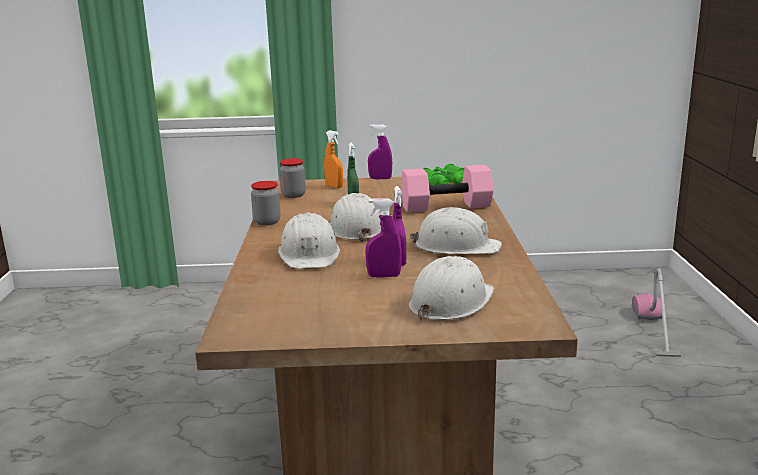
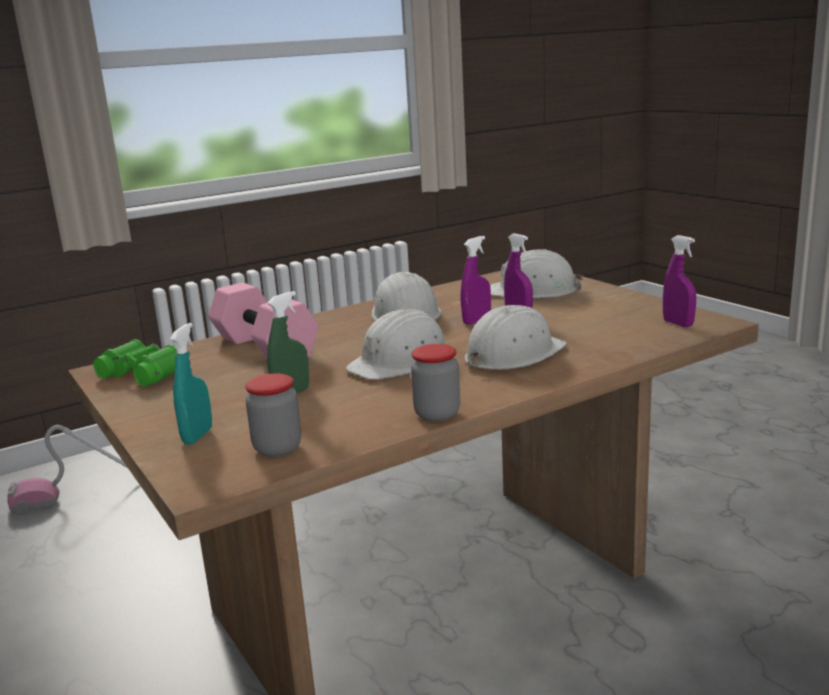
camera: 120 degrees left, 0 degrees up
orange spray bottle [324,130,343,188] -> turquoise spray bottle [170,323,212,444]
purple spray bottle [368,124,392,179] -> purple spray bottle moved to [663,235,696,327]

